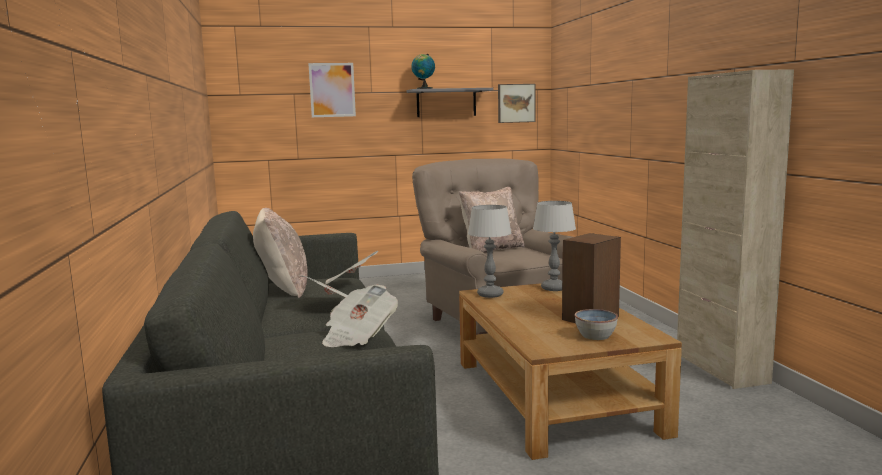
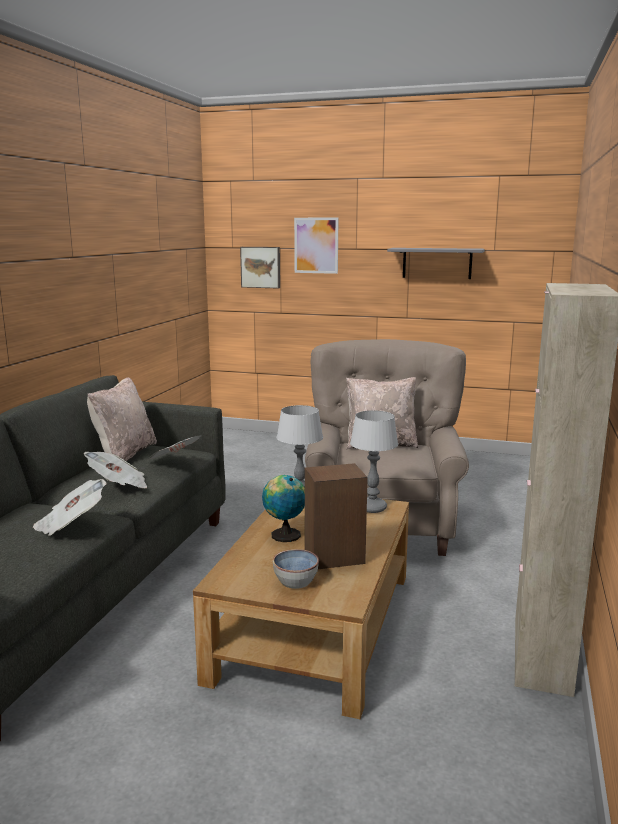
camera: 30 degrees right, 5 degrees up
globe [411,54,435,89] -> globe moved to [262,475,305,542]
picture [498,84,535,123] -> picture moved to [240,247,280,289]

